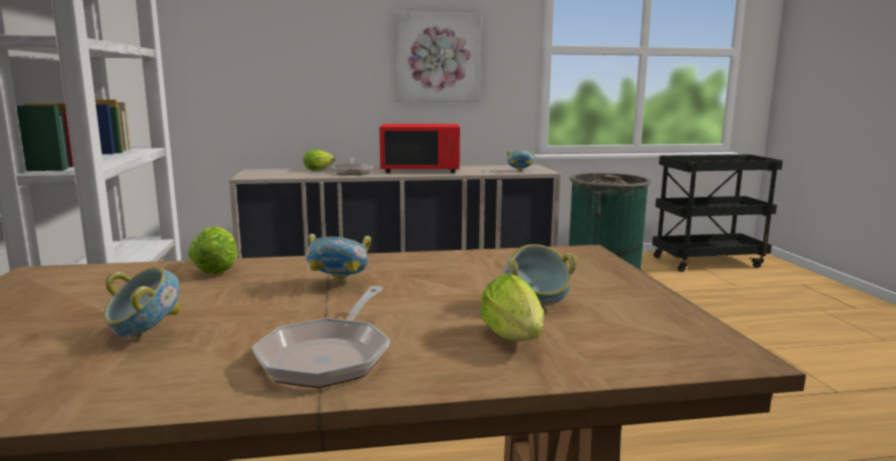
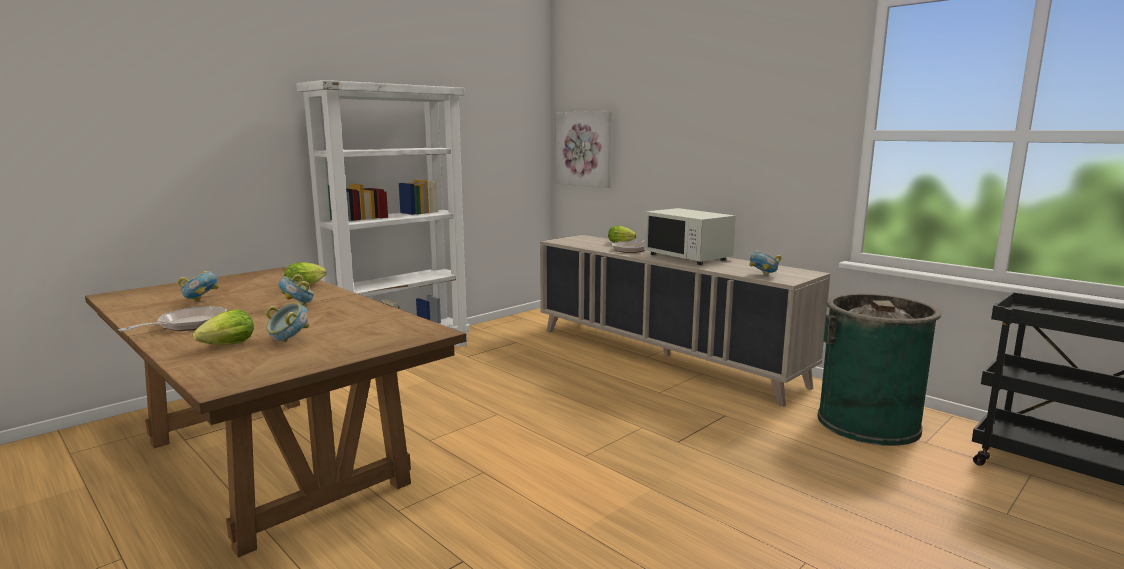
camera: 55 degrees right, 0 degrees up
frying pan [252,286,390,388] -> frying pan turned 135 degrees clockwise [118,306,227,332]
red microwave [380,124,460,173] -> white microwave [644,208,736,265]
picture [394,11,481,102] -> picture moved to [556,111,612,188]

